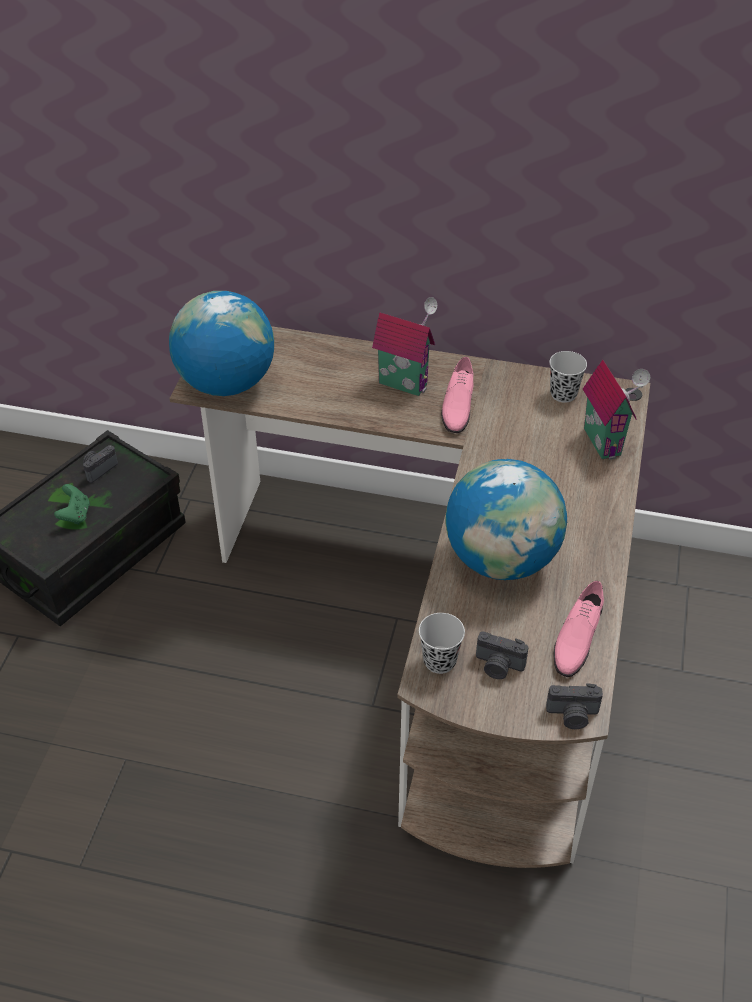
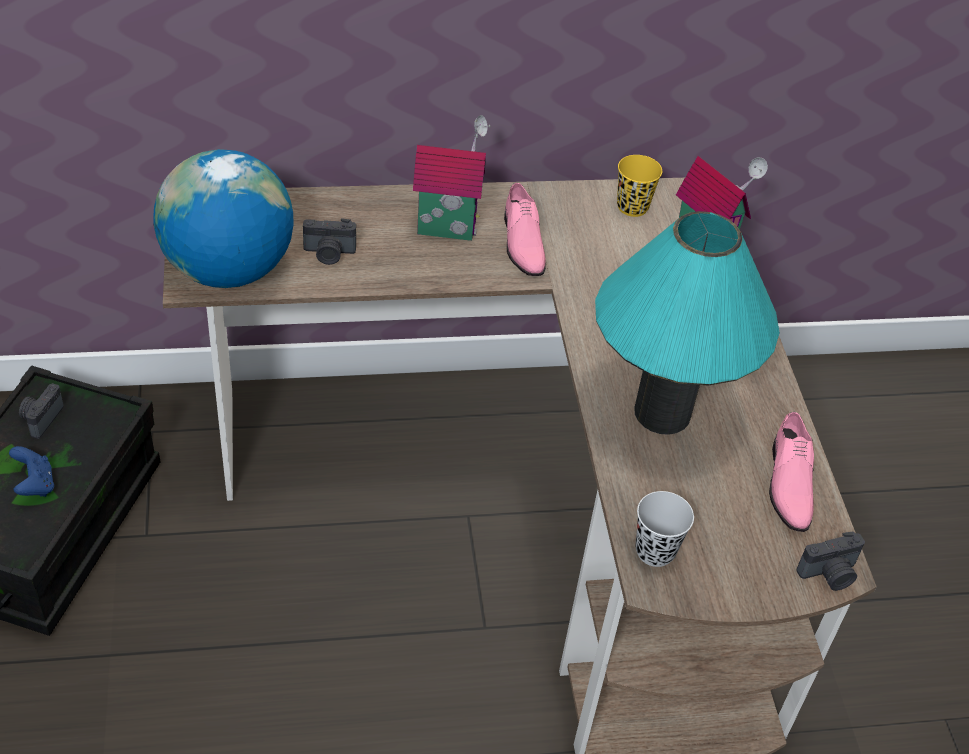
camera: 25 degrees left, 0 degrees up
green game controller [54,484,90,525] -> blue game controller [9,446,54,497]
globe [445,459,567,580] -> turquoise table lamp [595,211,780,435]
camera [476,631,529,679] -> camera moved to [303,218,356,265]
black cup [549,351,587,403] -> yellow cup [617,155,662,217]

